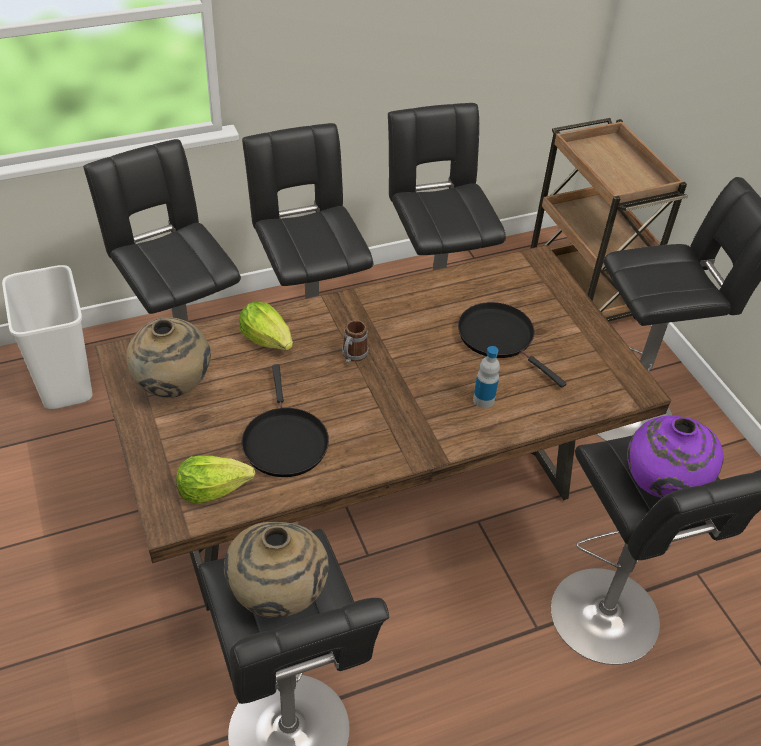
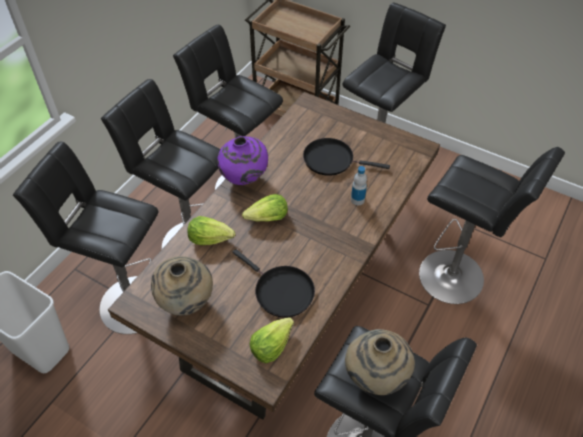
camera: 35 degrees left, 5 degrees up
mug [342,320,369,363] -> lettuce [242,194,288,222]
purple vase [627,415,724,498] -> purple vase moved to [217,136,268,185]

